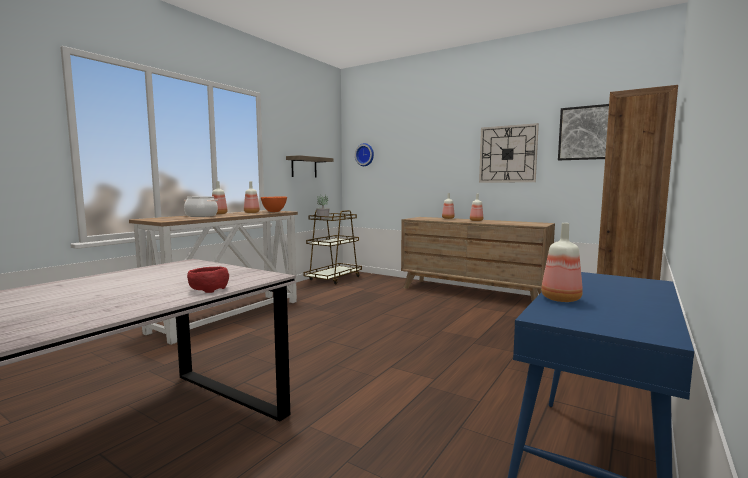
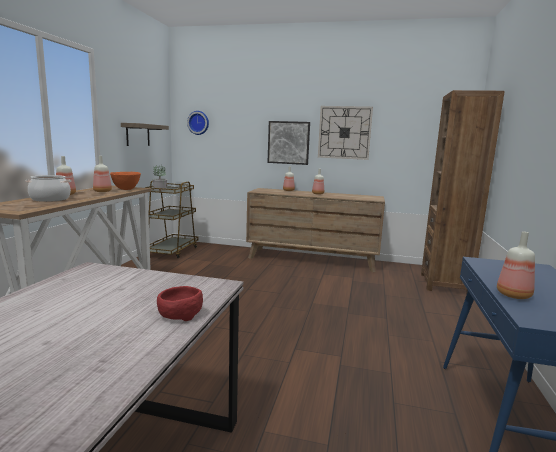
camera: 20 degrees left, 5 degrees up
picture [558,104,609,160] -> picture moved to [267,121,310,165]

